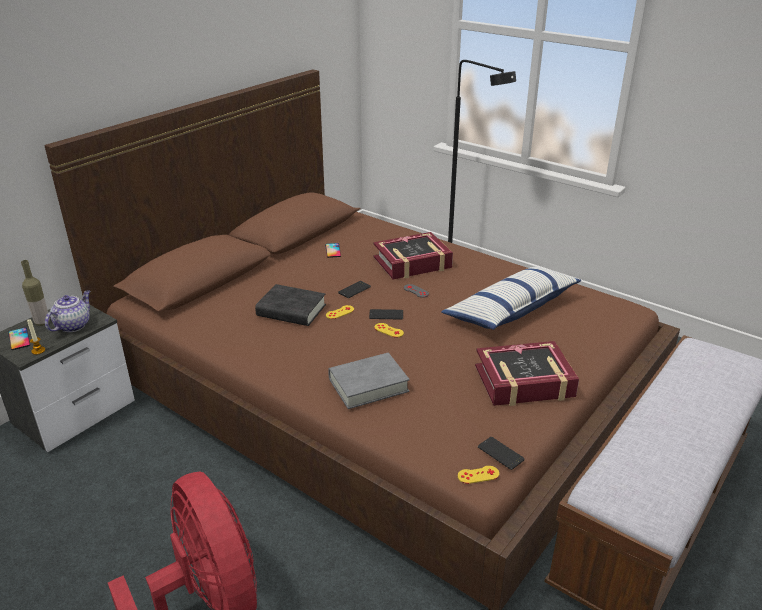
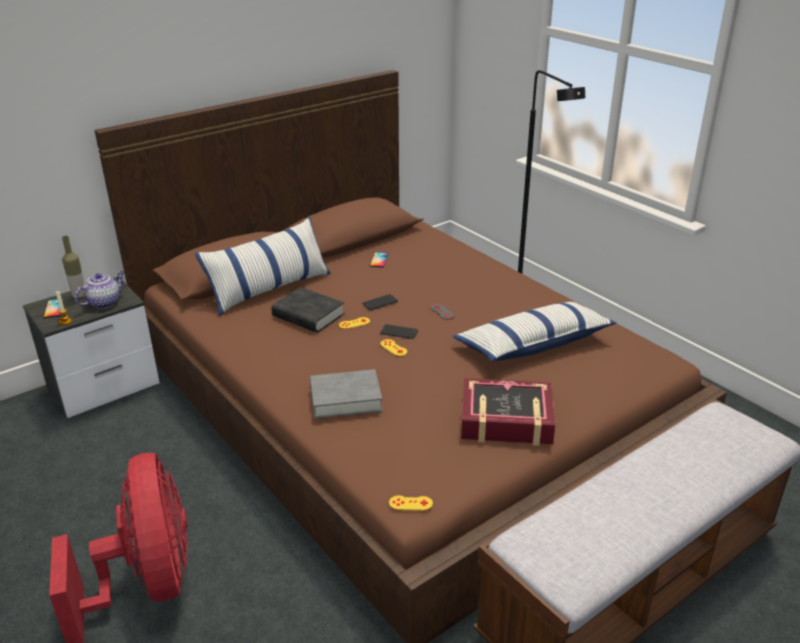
camera: 15 degrees right, 0 degrees up
book [373,232,453,279] -> none
phone [478,437,525,470] -> none
none -> pillow [195,217,331,316]

